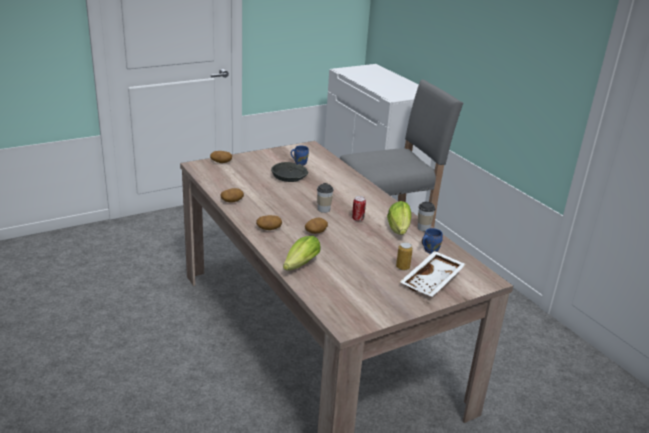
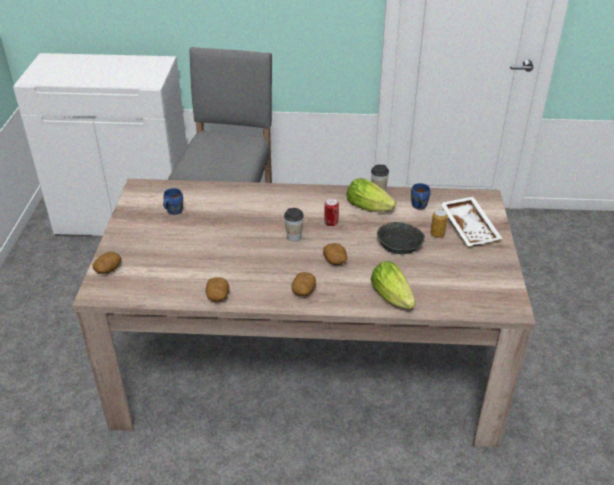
camera: 55 degrees left, 10 degrees up
grey bowl [271,162,308,182] -> grey bowl moved to [377,222,425,254]

